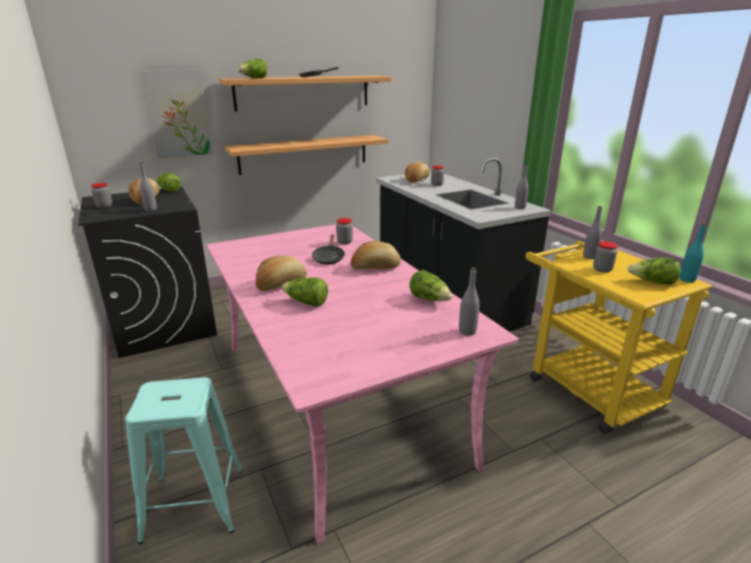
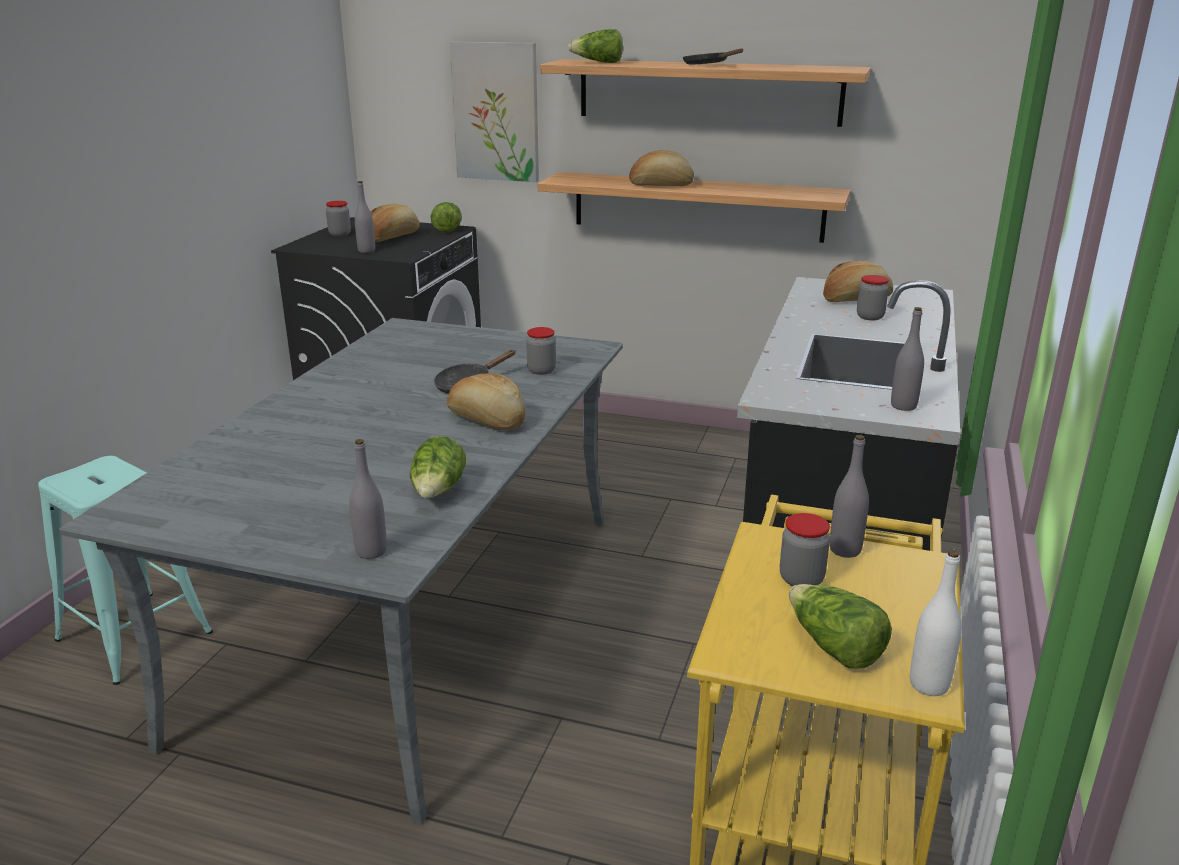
camera: 45 degrees right, 0 degrees up
pink dining table [206,224,519,543] -> grey dining table [59,318,623,825]
bread [256,255,307,291] -> bread moved to [629,150,694,186]
lettuce [281,278,328,307] -> none
turquoise bottle [679,224,706,283] -> white bottle [910,549,962,696]

